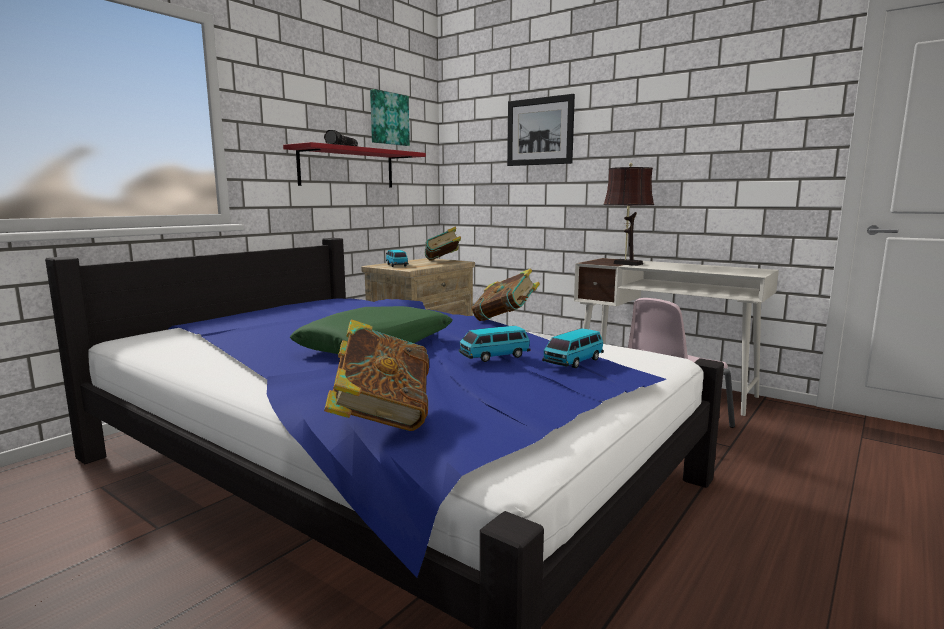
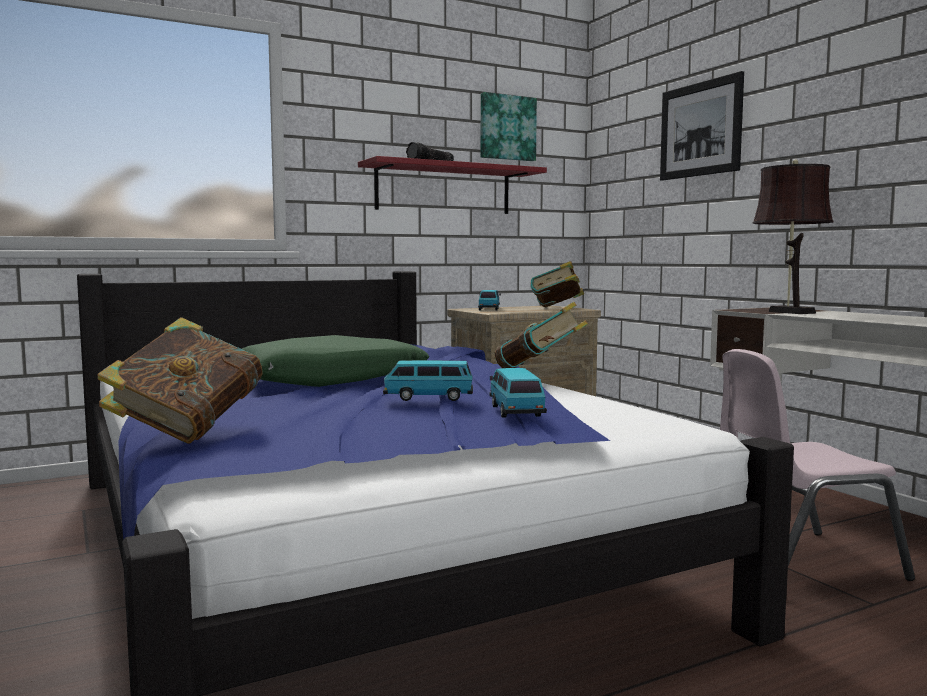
camera: 25 degrees right, 5 degrees down
toy car [542,328,604,368] -> toy car turned 105 degrees clockwise [489,368,547,417]

